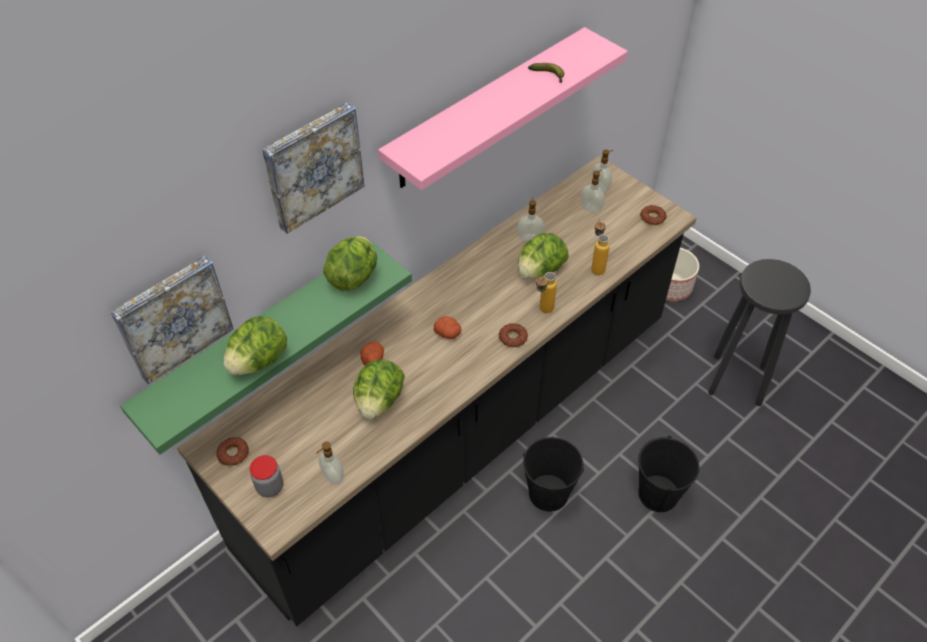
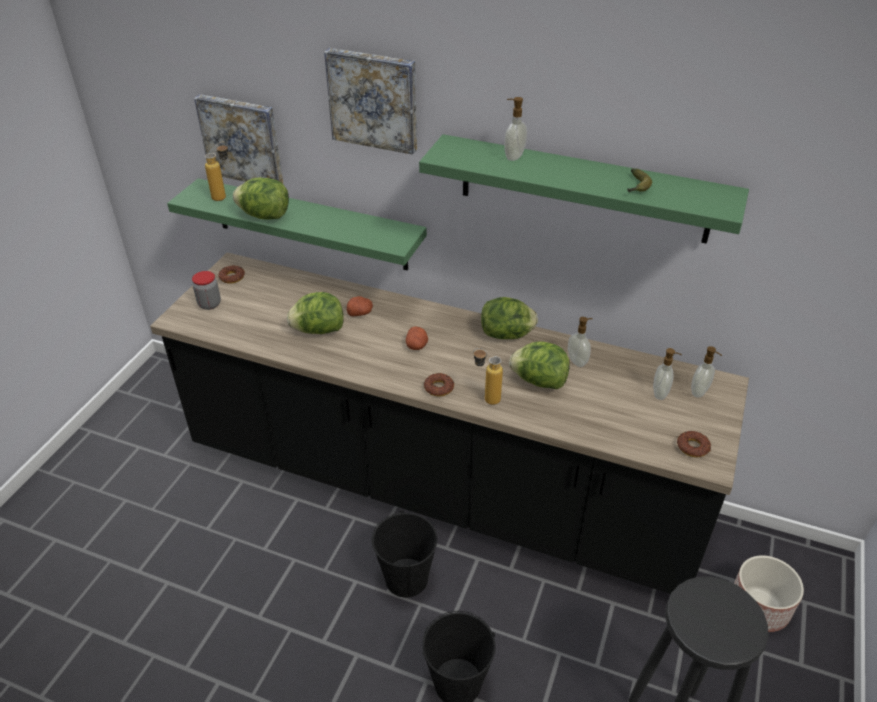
camera: 65 degrees right, 10 degrees down
soap dispenser [316,441,344,485] -> soap dispenser moved to [504,97,527,161]
lettuce [323,236,377,291] -> lettuce moved to [481,297,538,339]
pink shelf [378,27,628,190] -> green shelf [419,134,749,244]
bottle [591,219,610,275] -> bottle moved to [205,142,228,201]

